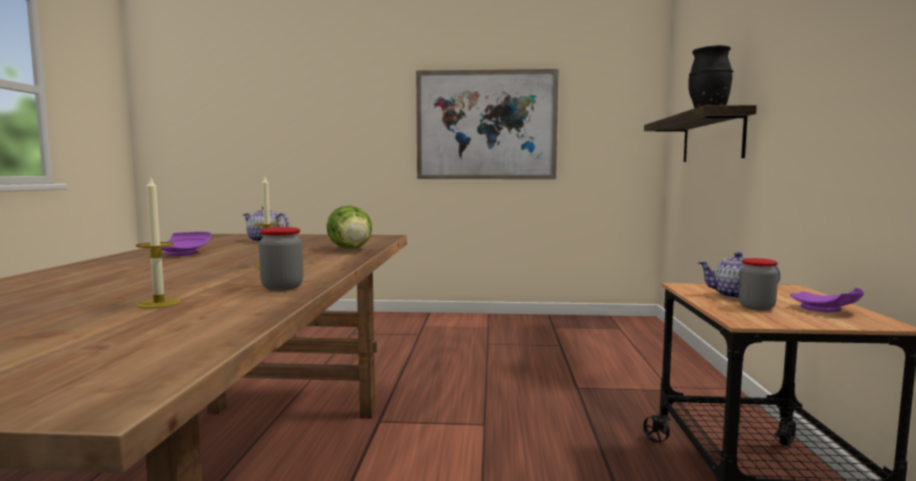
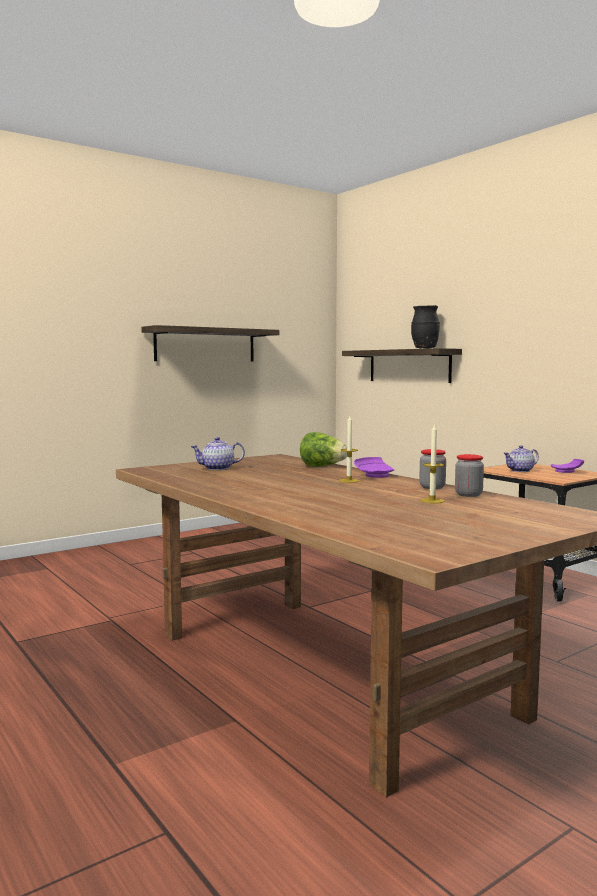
camera: 40 degrees left, 0 degrees up
purple plate [161,232,211,256] -> purple plate moved to [354,457,394,478]
picture [416,69,559,179] -> shelf [141,325,279,362]
jar [738,258,778,311] -> jar moved to [455,454,484,497]

